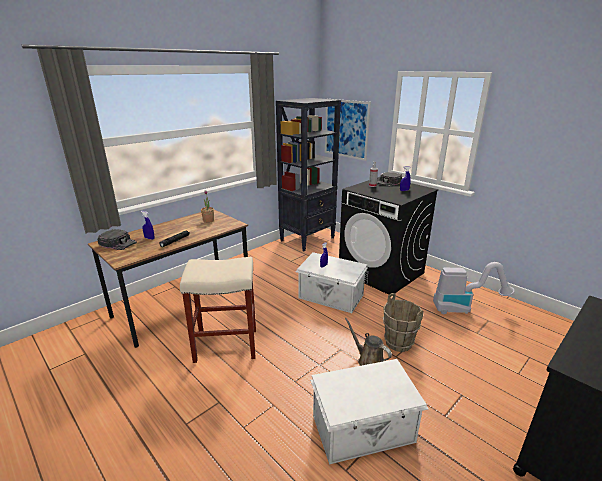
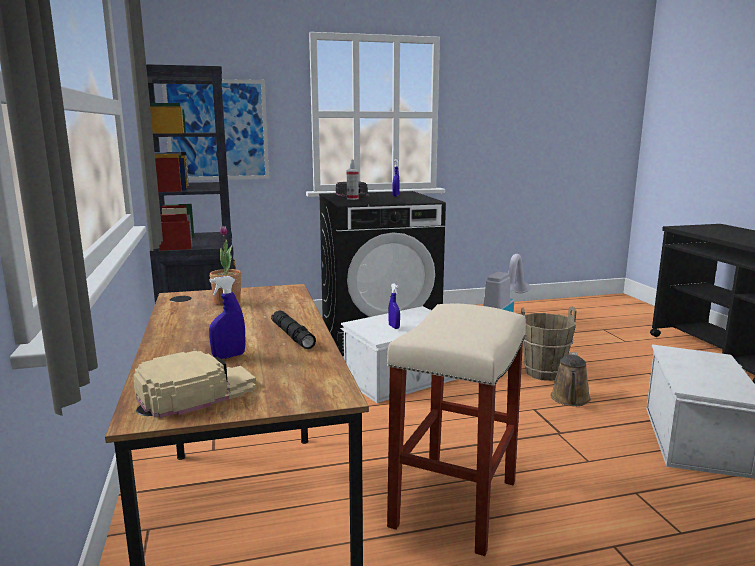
camera: 60 degrees left, 10 degrees down
black cap [98,229,137,250] -> beige cap [134,351,256,418]
brown watering can [345,318,392,366] -> brown watering can turned 60 degrees counterclockwise [551,352,591,406]

